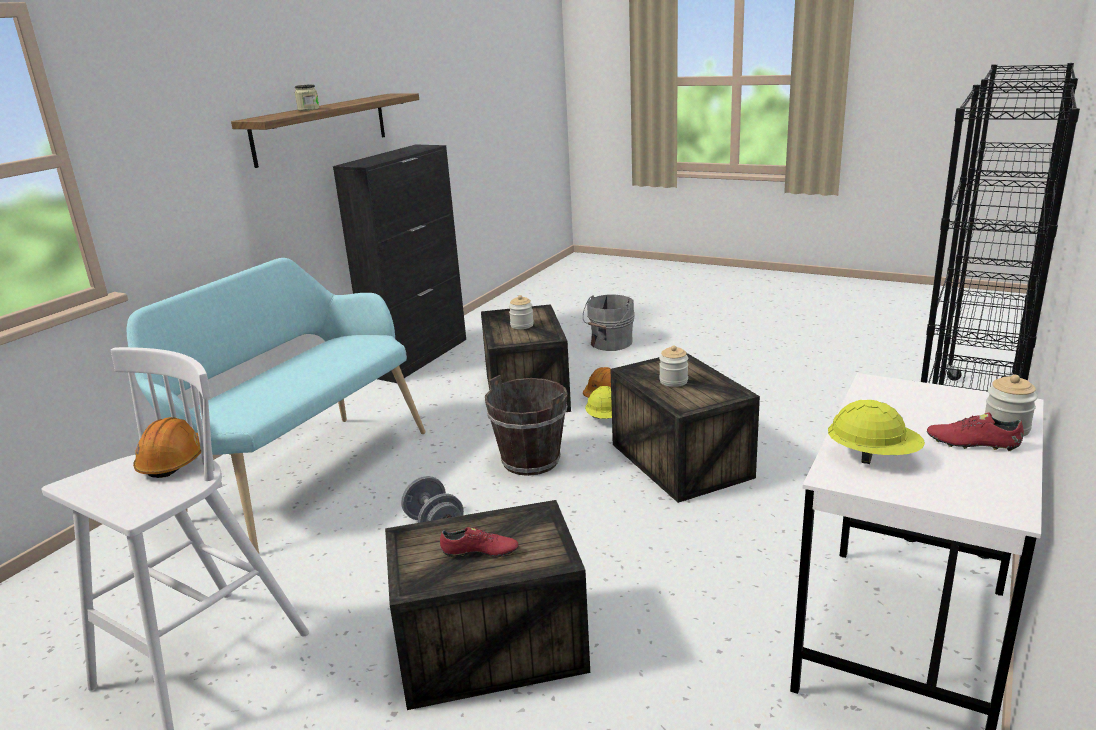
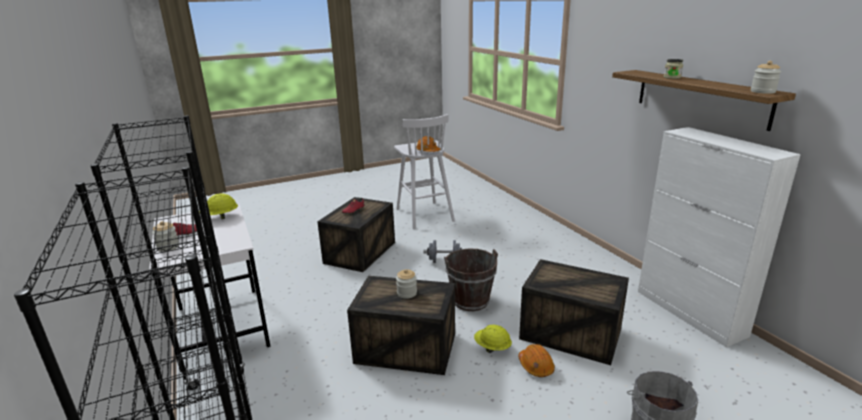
camera: 125 degrees right, 0 degrees up
turquoise bench [127,258,426,554] -> none
black cabinet [333,145,466,383] -> white cabinet [638,127,801,347]
jar [509,295,534,329] -> jar moved to [751,61,781,94]

